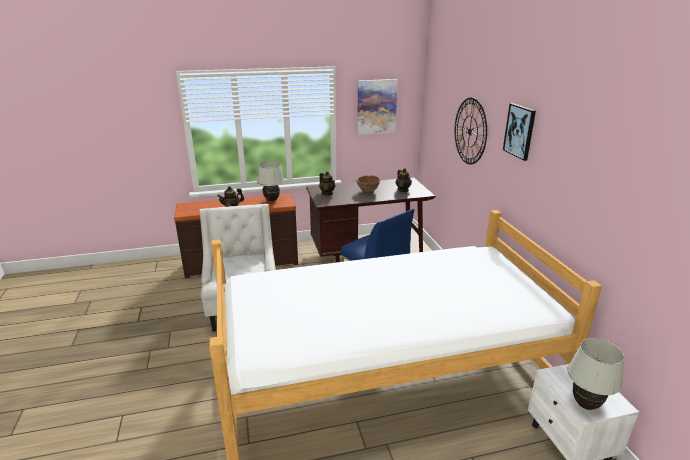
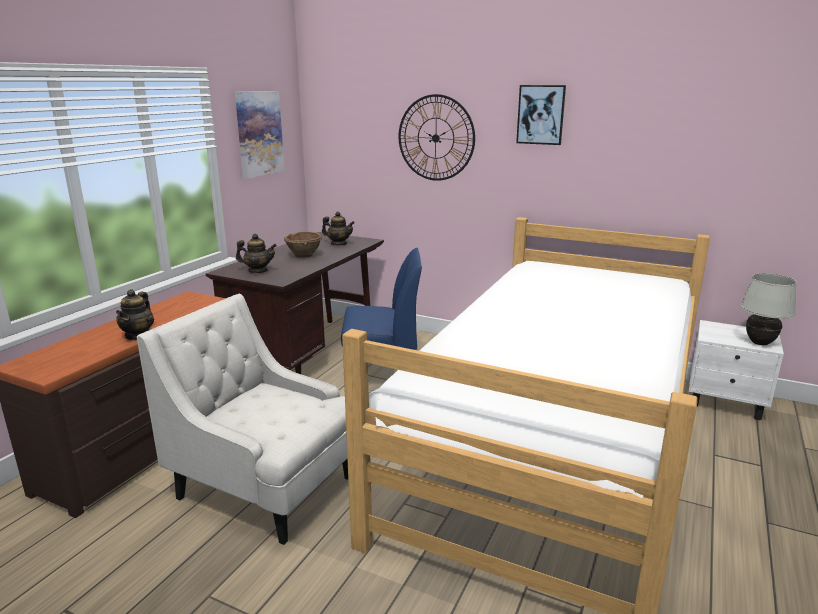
camera: 50 degrees left, 5 degrees down
white table lamp [257,161,284,201] -> none

